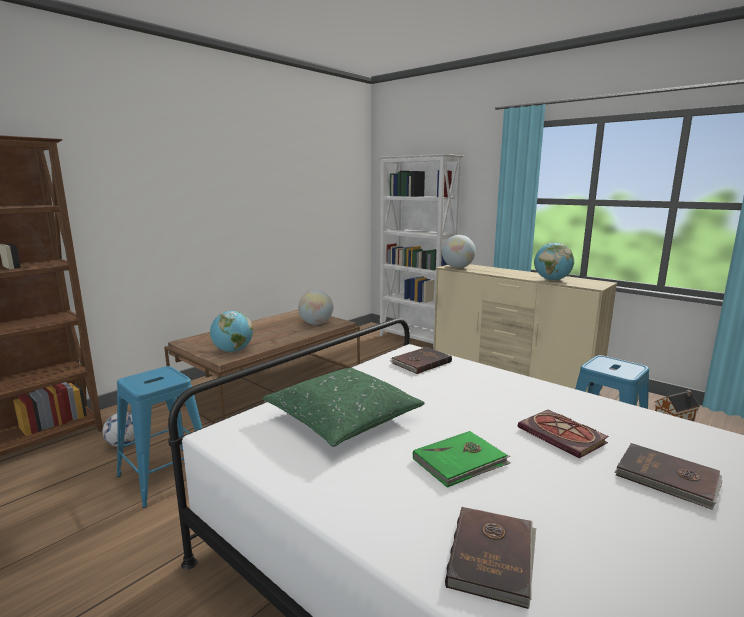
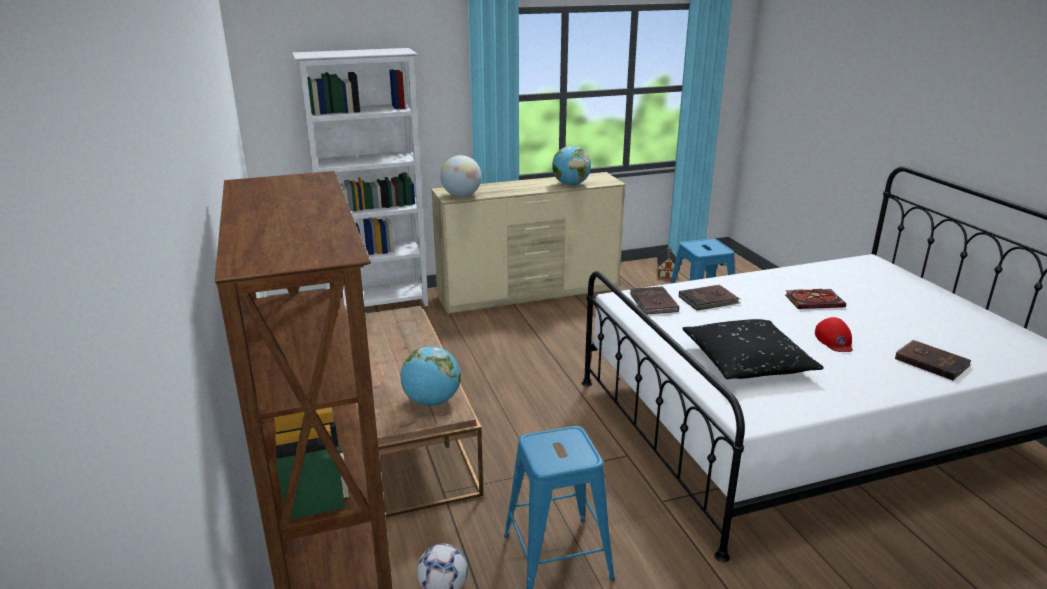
camera: 60 degrees left, 10 degrees up
green pillow [262,368,425,447] -> black pillow [682,319,824,379]
globe [298,290,333,325] -> none
green book [413,431,511,488] -> red cap [815,317,853,352]
brown book [614,443,723,510] -> brown book moved to [679,285,740,311]

